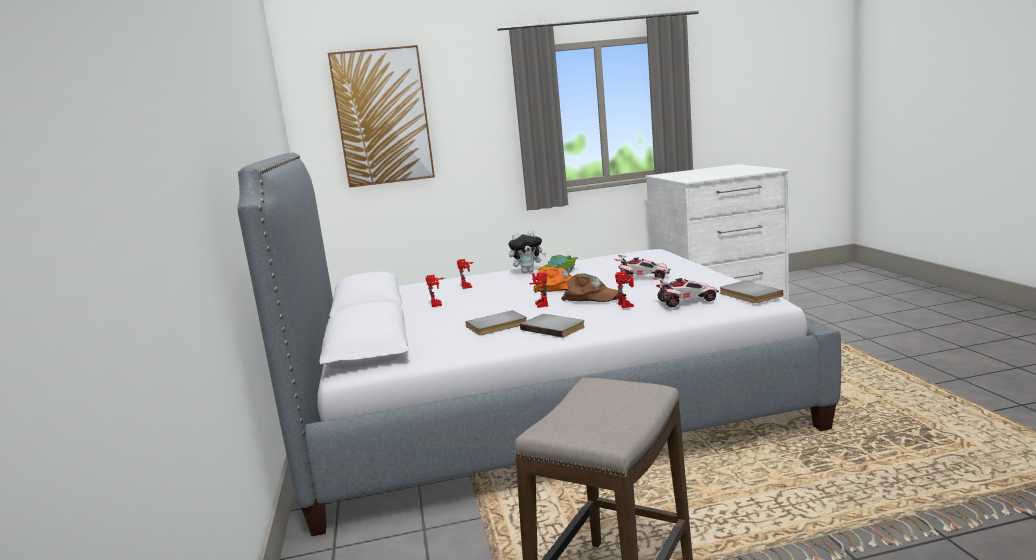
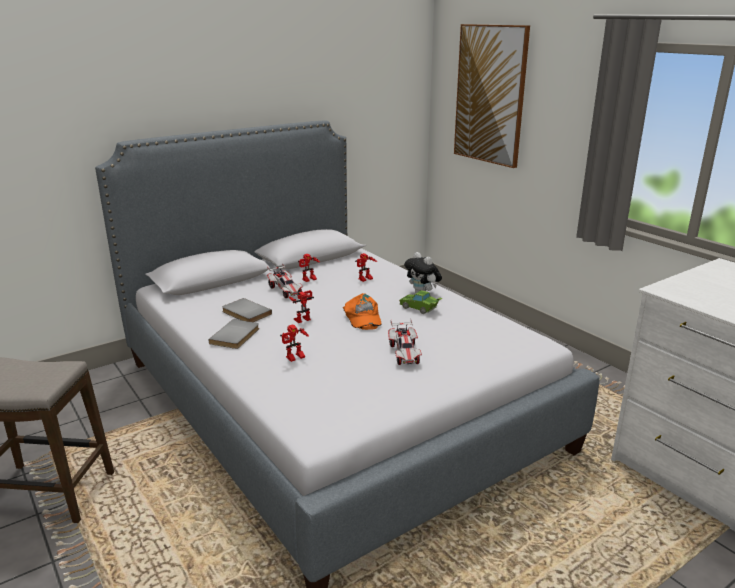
camera: 65 degrees right, 10 degrees up
brown cap [561,273,619,302] -> none
toy car [652,277,719,307] -> toy car moved to [267,263,303,298]
grey book [719,281,783,303] -> none

